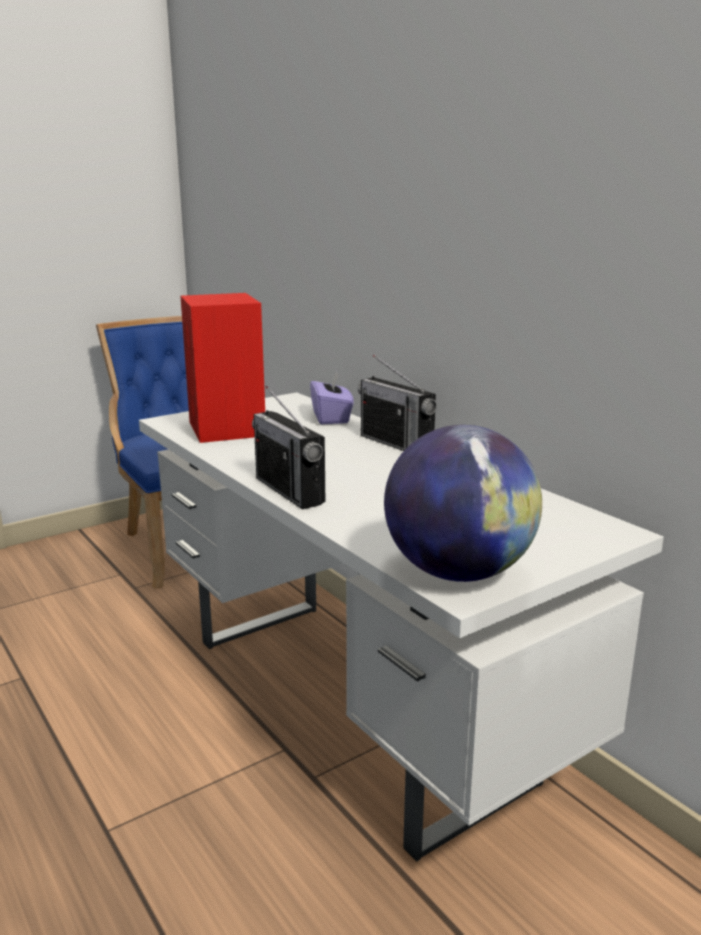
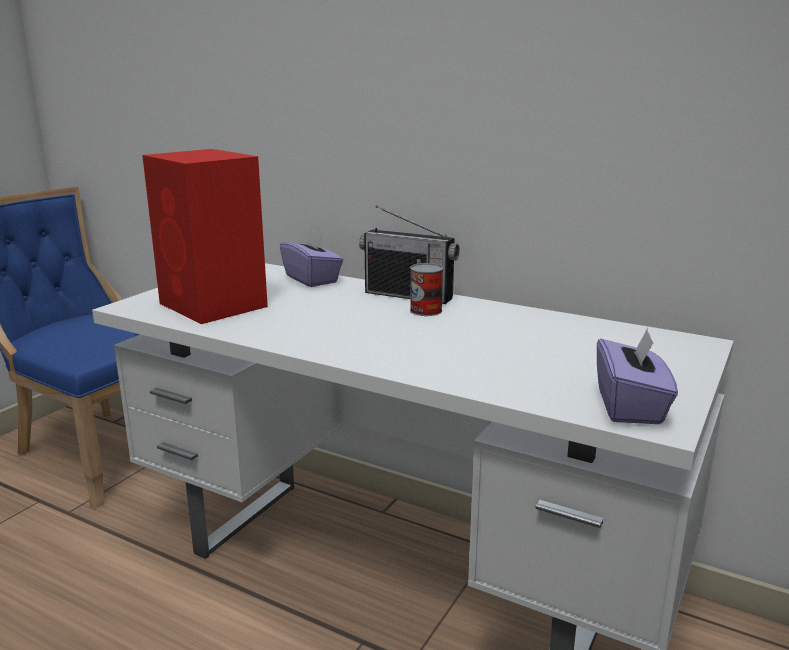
camera: 25 degrees left, 0 degrees up
radio [252,386,325,509] -> none
globe [384,425,542,582] -> purple tissue box [597,328,678,424]
none -> can [410,263,443,316]

